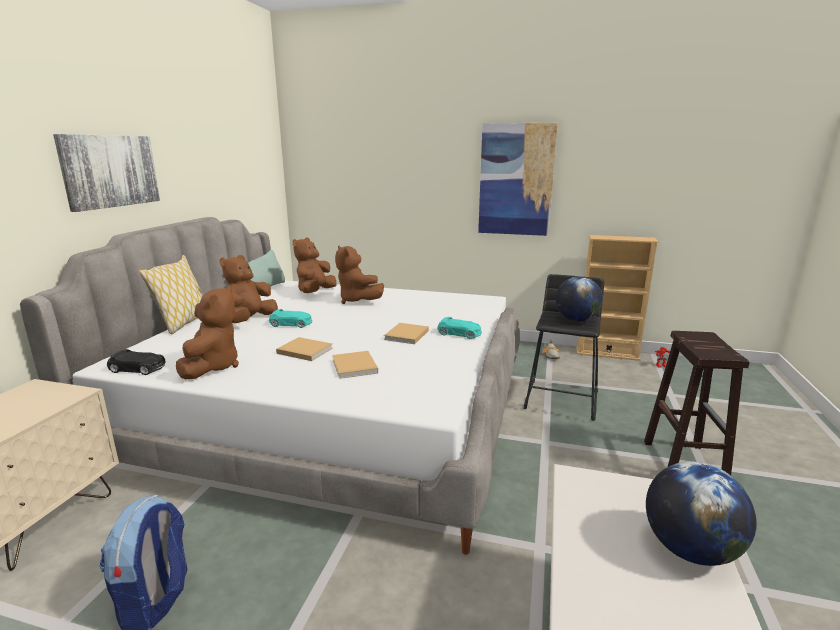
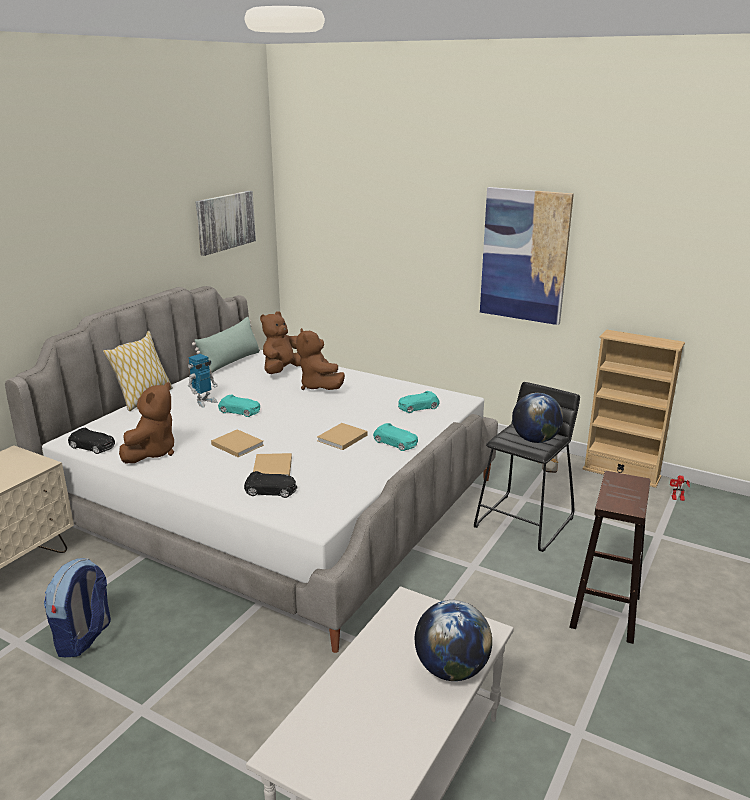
camera: 15 degrees right, 5 degrees up
picture [53,134,160,212] -> picture moved to [196,191,256,256]
brown plush toy [219,255,278,323] -> toy robot [188,354,218,408]
none -> black toy car [244,471,298,498]
none -> turquoise toy car [398,391,440,413]

